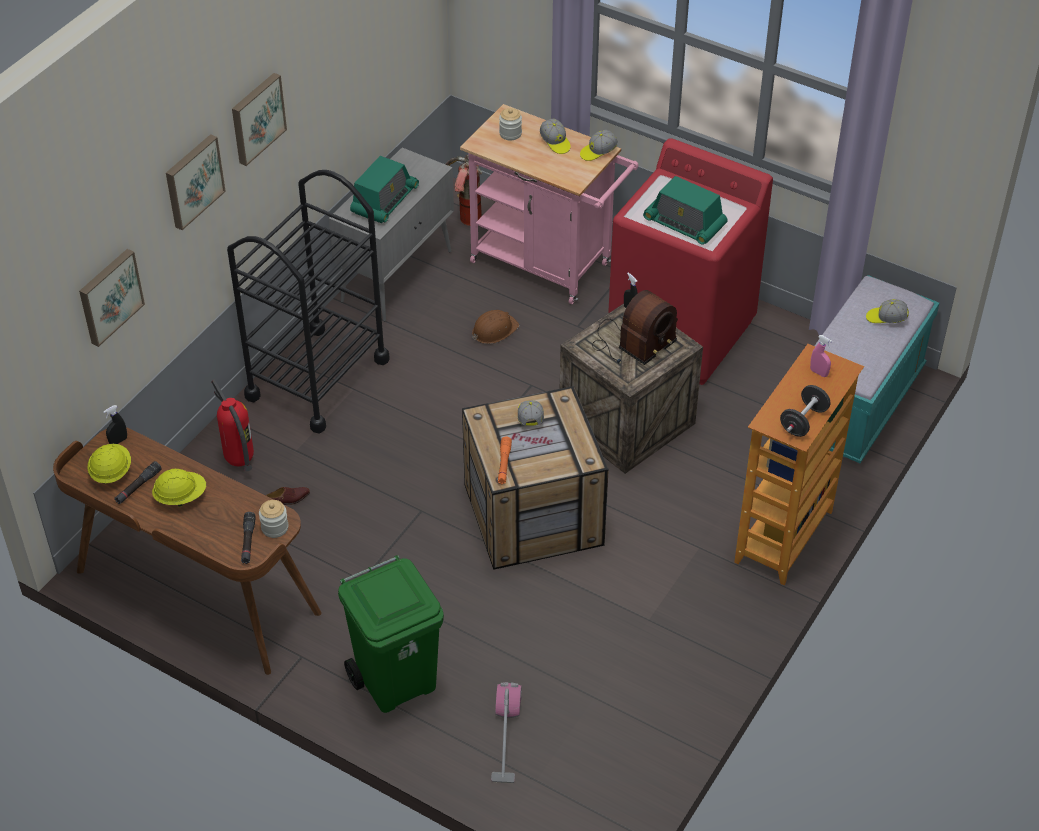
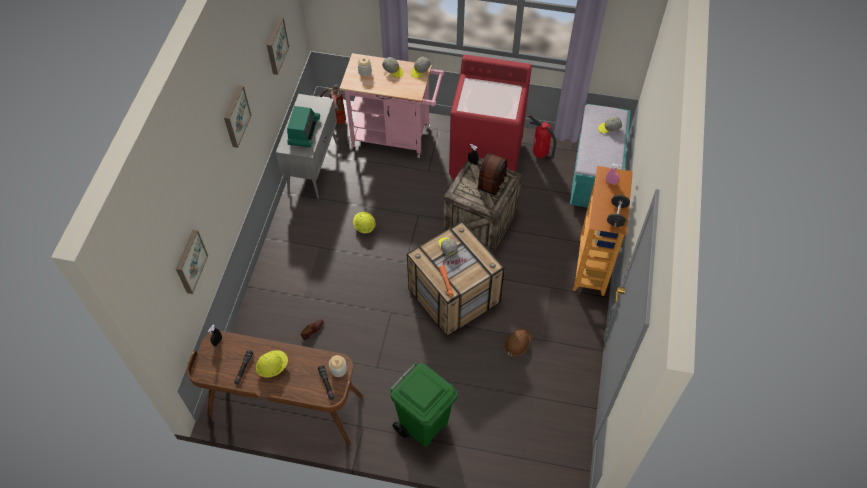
camera: 20 degrees left, 10 degrees up
yellow hard hat [87,444,131,484] -> yellow hard hat moved to [353,212,375,234]
picture [166,134,226,230] -> picture moved to [267,17,289,75]
fire extinguisher [212,379,254,471] -> fire extinguisher moved to [529,115,556,159]
black cart [227,170,390,434] -> none
brown hard hat [472,310,519,344] -> brown hard hat moved to [504,328,532,356]
vacuum cleaner [491,682,522,783] -> none
radio [643,176,728,245] -> none

